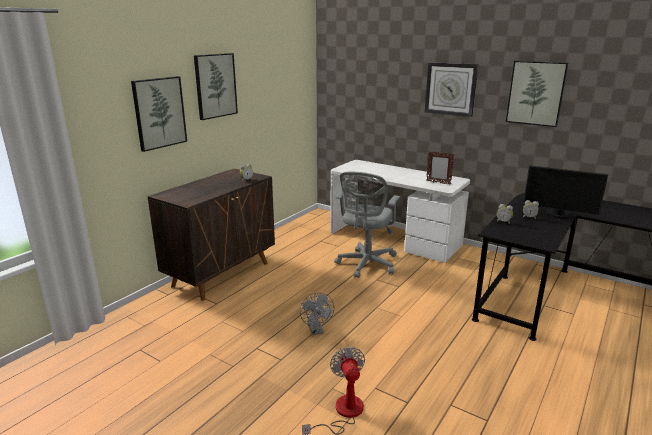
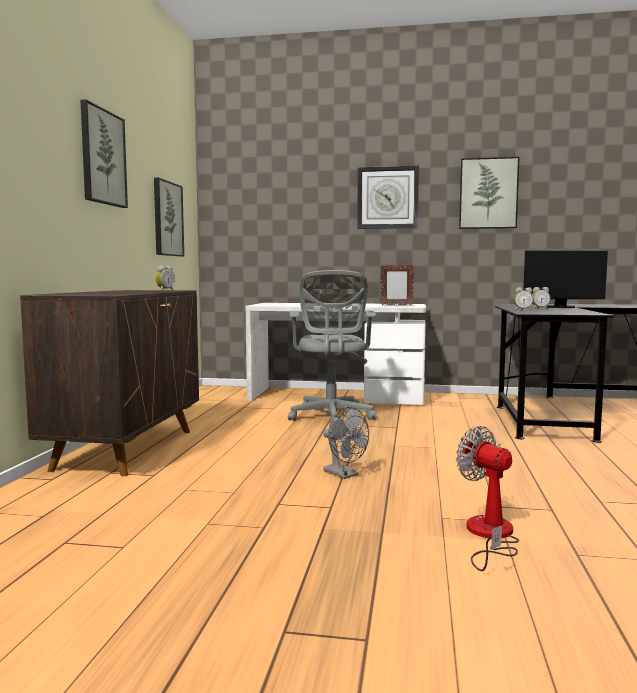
camera: 25 degrees left, 15 degrees down
picture [131,76,187,152] -> picture moved to [154,178,184,257]

